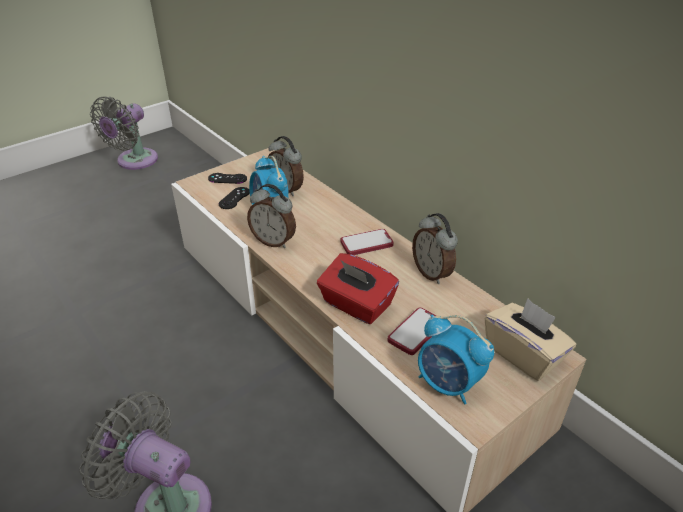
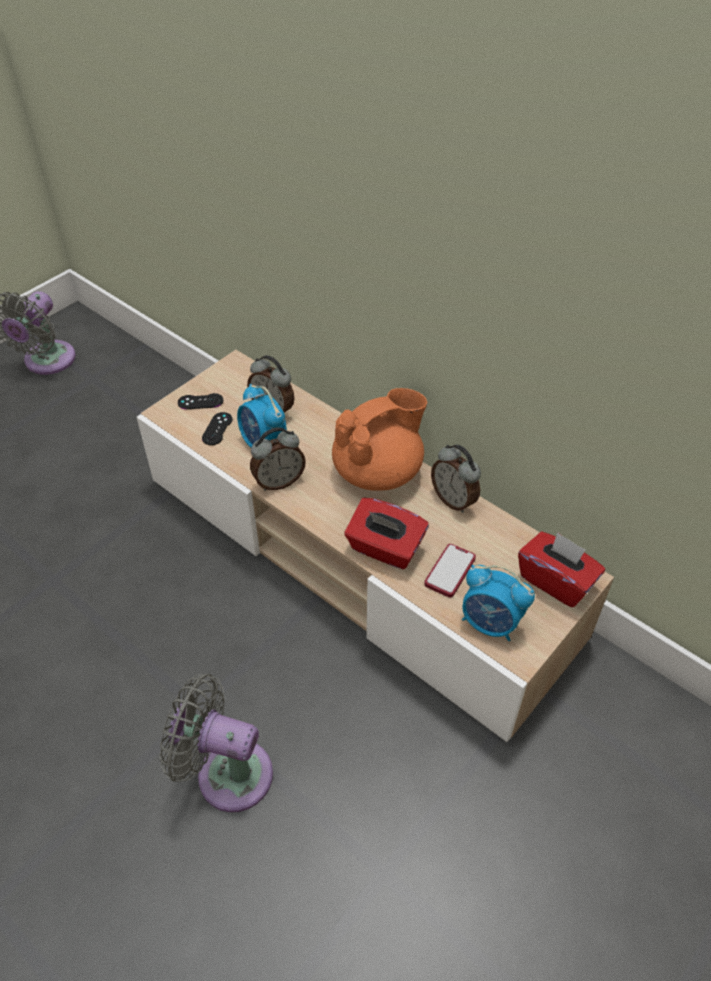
camera: 10 degrees left, 10 degrees up
alarm clock [247,184,296,248] -> alarm clock turned 45 degrees counterclockwise [250,427,306,491]
phone [341,229,394,255] -> orange teapot [332,388,427,491]
beige tissue box [485,298,576,381] -> red tissue box [518,532,605,607]

